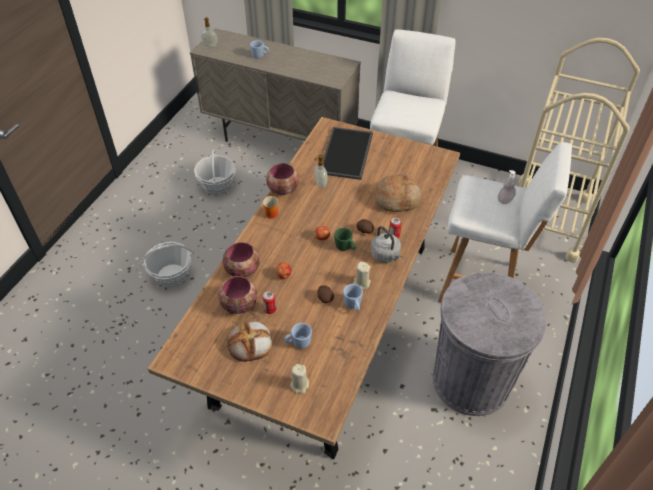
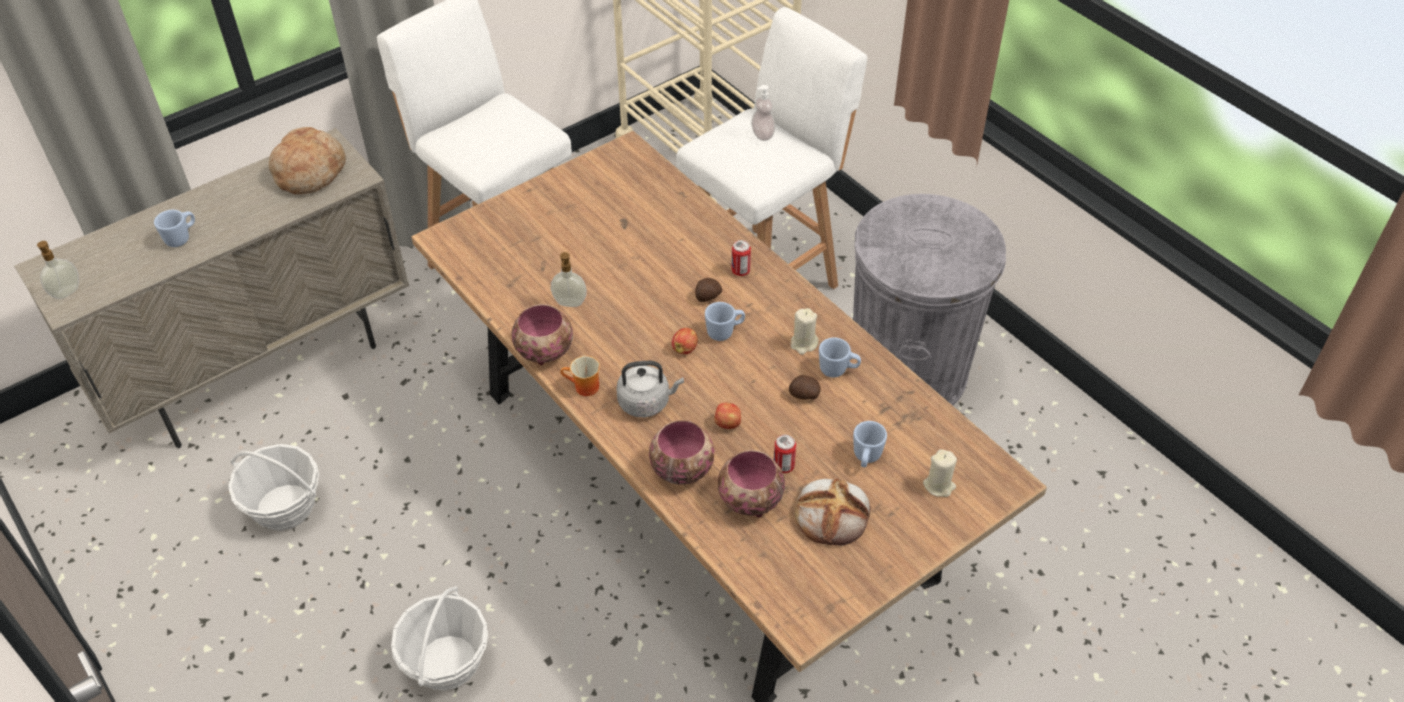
camera: 60 degrees left, 0 degrees up
tray [323,127,373,180] -> none
green mug [334,228,356,251] -> blue mug [705,302,745,341]
grey kettle [371,226,401,263] -> grey kettle moved to [616,361,684,417]
bread [374,174,422,212] -> bread moved to [269,127,346,194]

